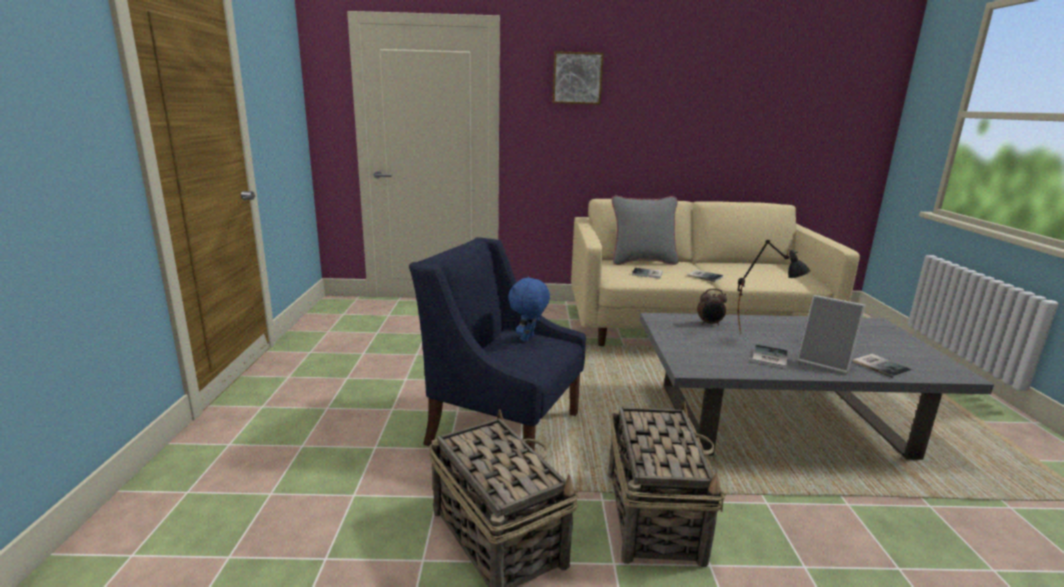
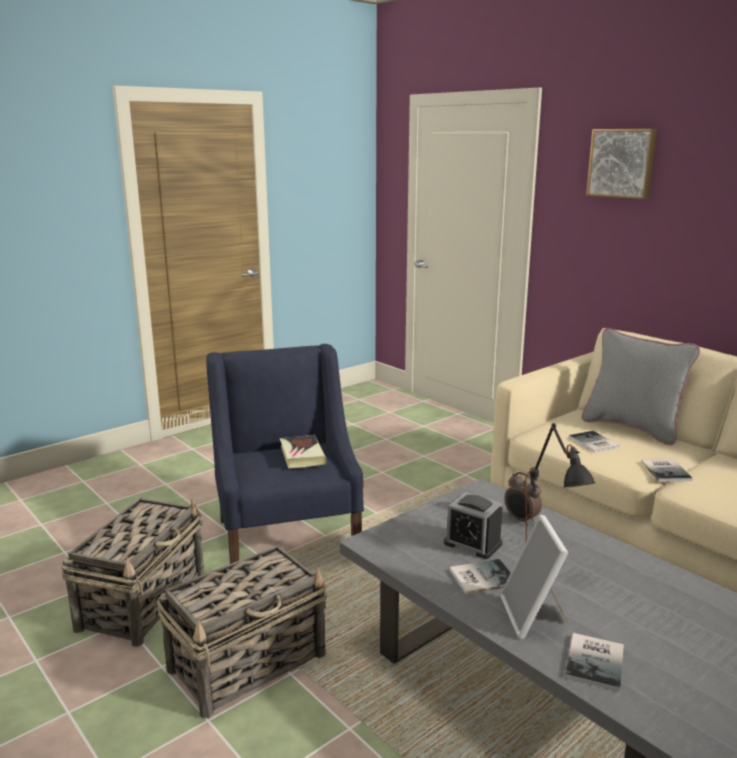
camera: 50 degrees right, 0 degrees up
blue plush toy [508,277,550,342] -> book [280,435,326,469]
none -> alarm clock [444,492,502,559]

